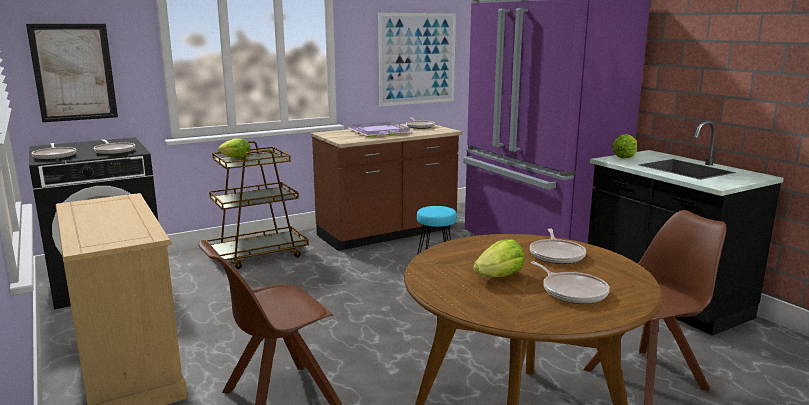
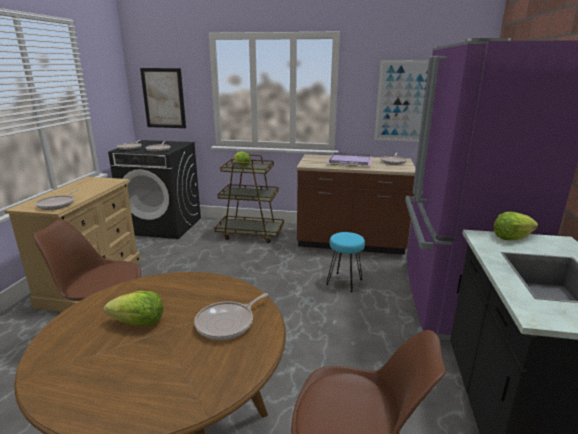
camera: 40 degrees right, 5 degrees up
frying pan [531,261,610,304] -> frying pan moved to [35,189,78,210]

